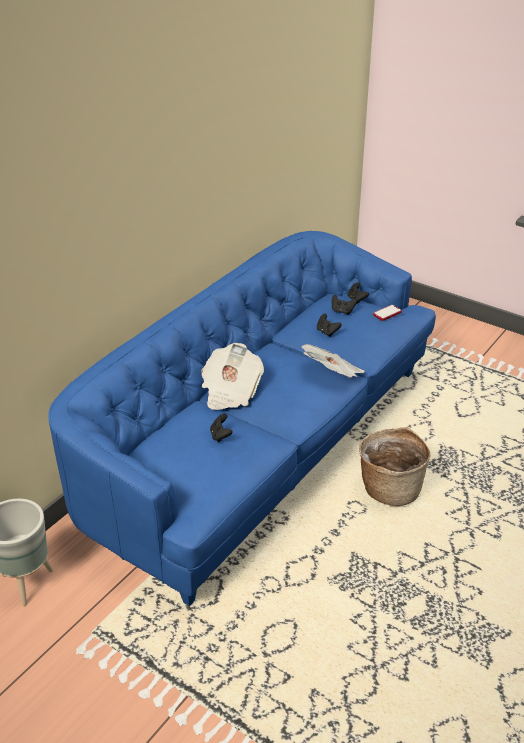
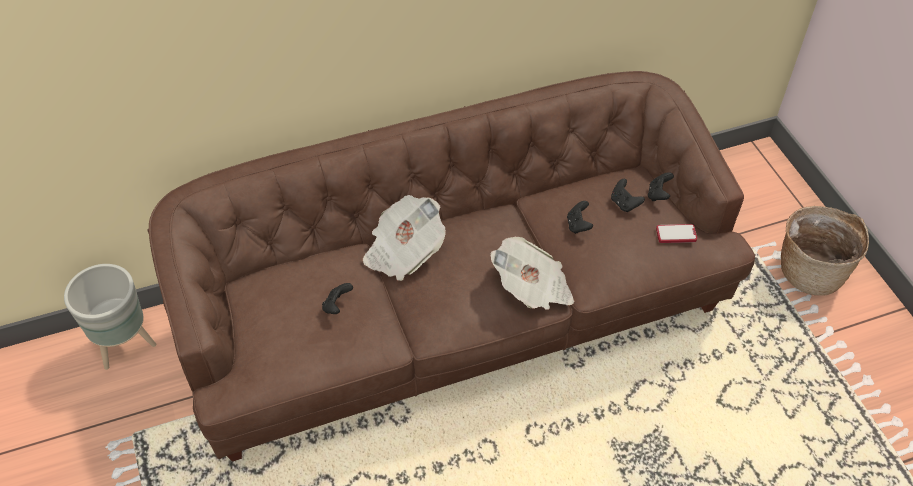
camera: 35 degrees right, 15 degrees up
blue sofa [48,231,436,606] -> brown sofa [148,71,755,462]
basket [359,427,431,506] -> basket moved to [781,206,869,296]

